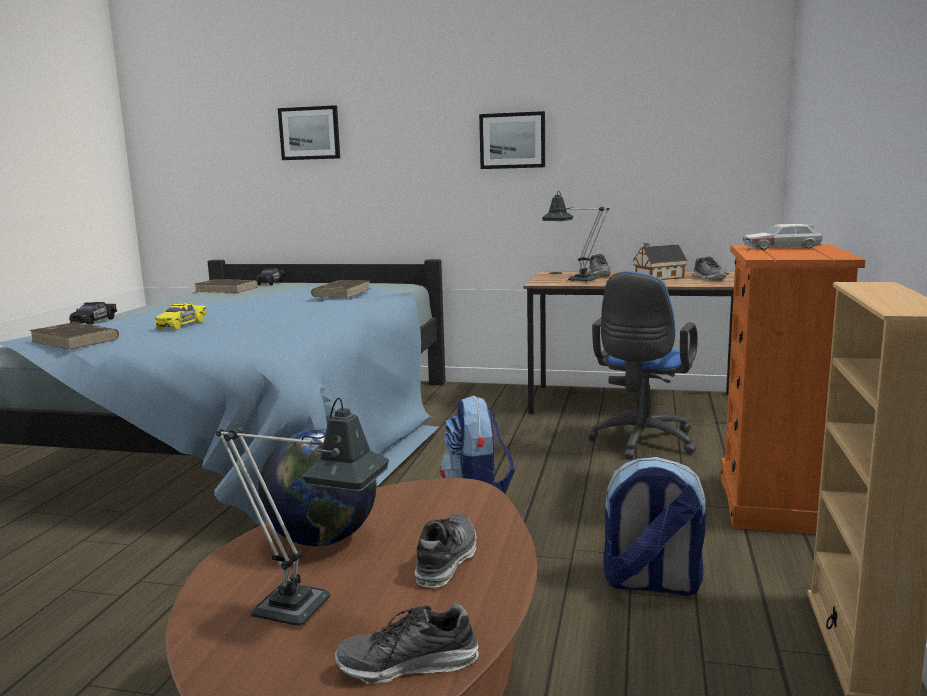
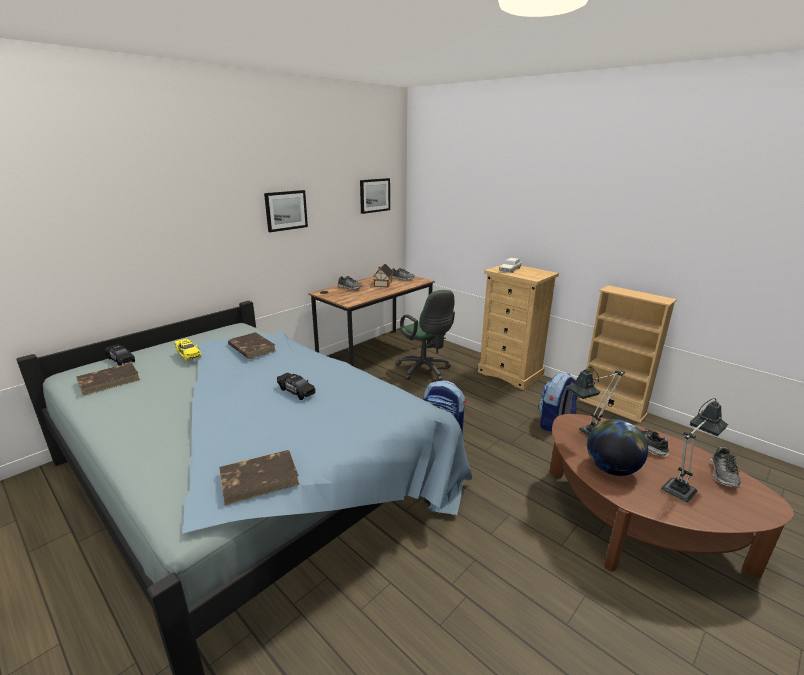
camera: 60 degrees left, 10 degrees up
black toy car [69,302,117,325] -> black toy car moved to [277,373,315,400]
yellow toy car [155,304,207,330] -> yellow toy car moved to [175,339,201,361]
picture [278,105,340,160] -> picture moved to [360,178,390,214]
table lamp [542,191,609,282] -> table lamp moved to [567,367,625,436]
blue office chair [587,271,698,459] -> green office chair [396,290,455,381]
orange dresser [721,244,865,534] -> beige dresser [477,264,559,390]

